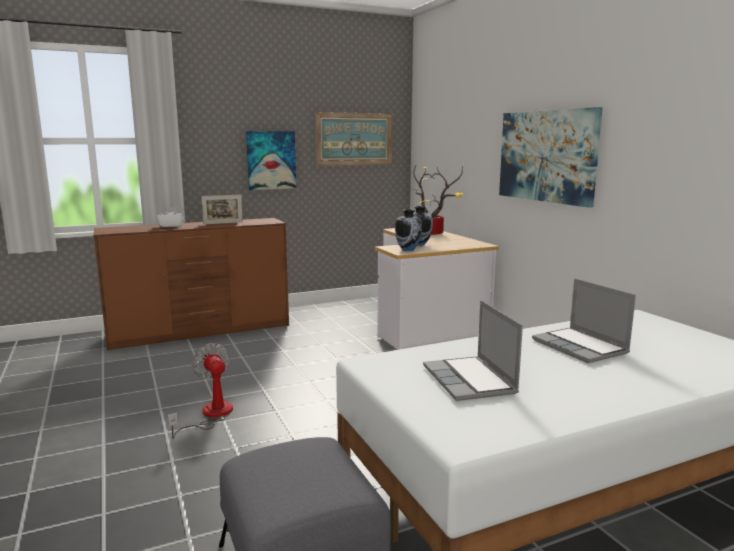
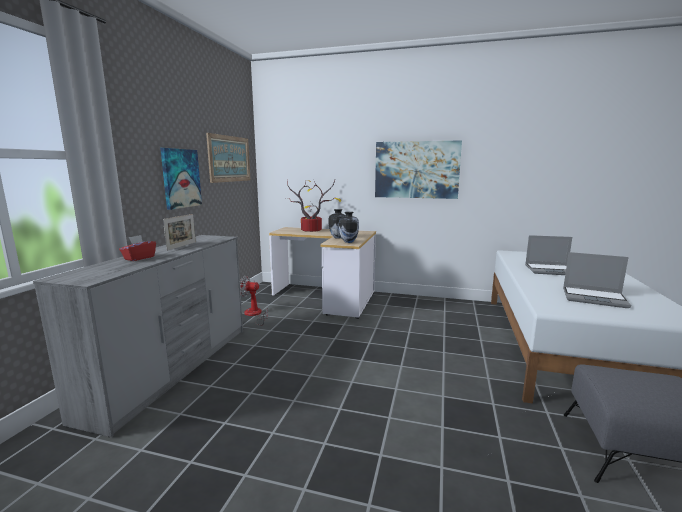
camera: 50 degrees left, 0 degrees up
brown dresser [93,218,289,351] -> grey dresser [33,235,243,437]
white tissue box [157,207,184,227] -> red tissue box [119,235,156,261]
fan [168,343,233,439] -> fan moved to [240,276,268,326]

